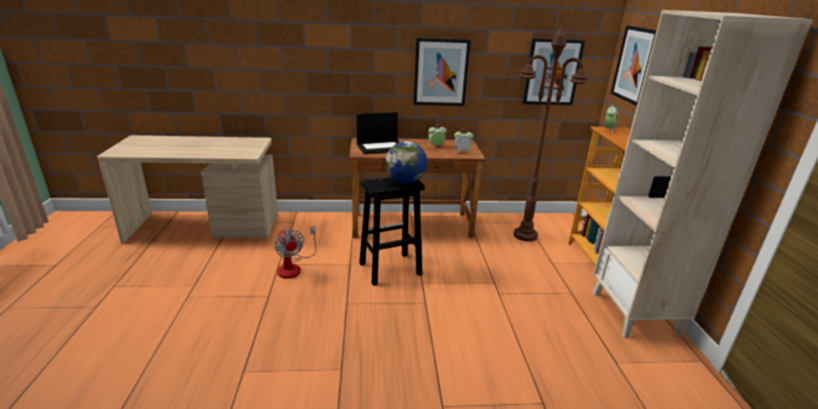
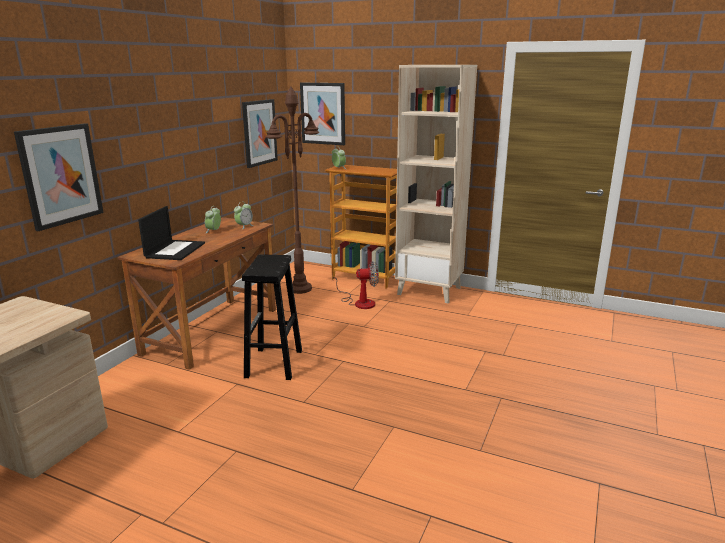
camera: 60 degrees left, 5 degrees down
fan [274,226,316,278] -> fan moved to [333,261,379,309]
globe [385,141,427,184] -> none
picture [413,38,471,106] -> picture moved to [14,123,104,231]

